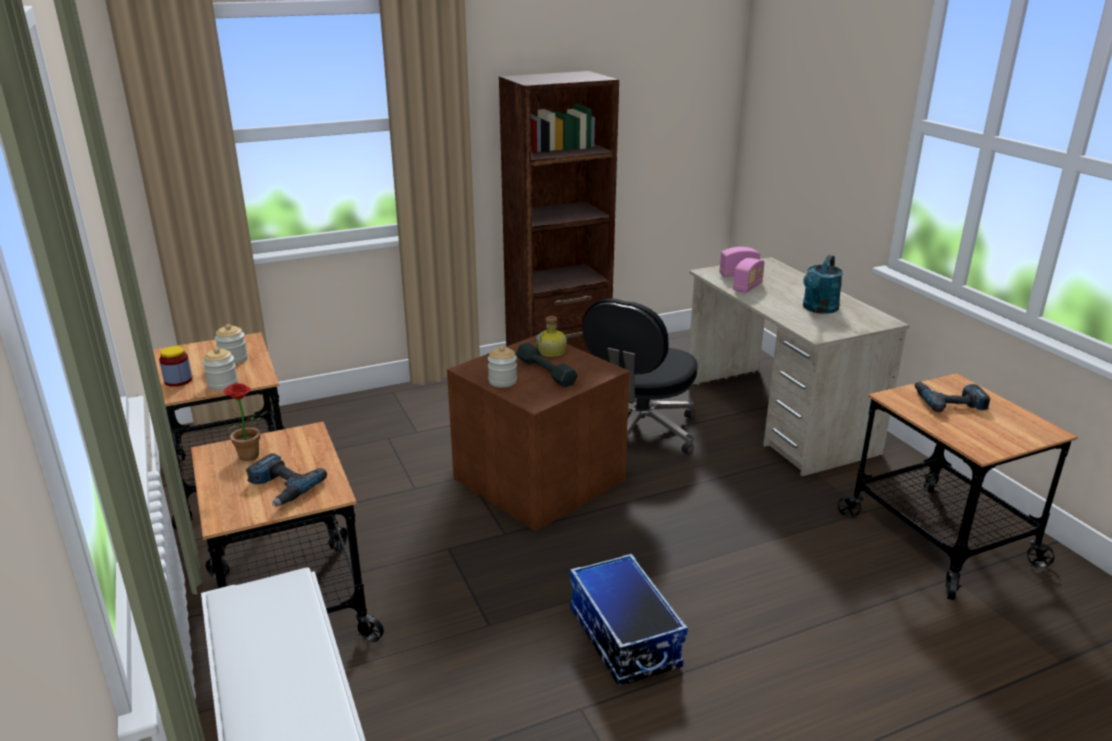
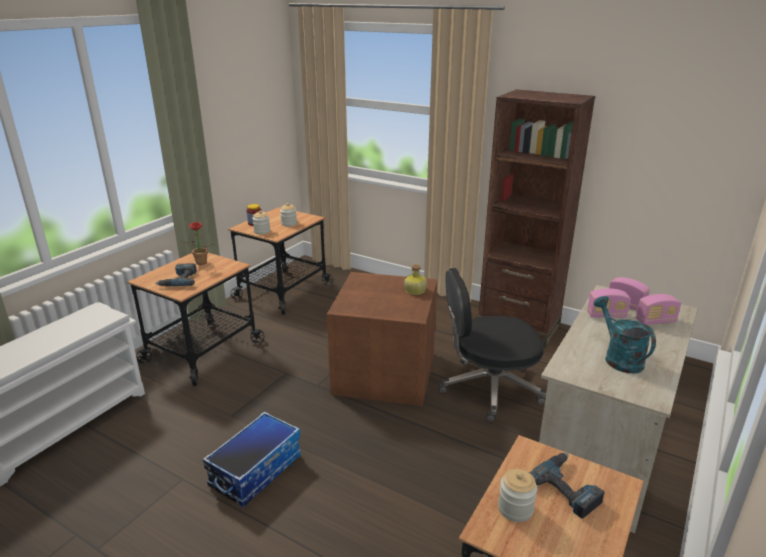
camera: 55 degrees right, 0 degrees up
jar [488,346,517,387] -> jar moved to [498,469,537,522]
grey dumbbell [516,343,578,387] -> none
turquoise watering can [803,255,843,314] -> turquoise watering can turned 75 degrees clockwise [594,296,656,373]
none -> radio [636,294,681,325]

